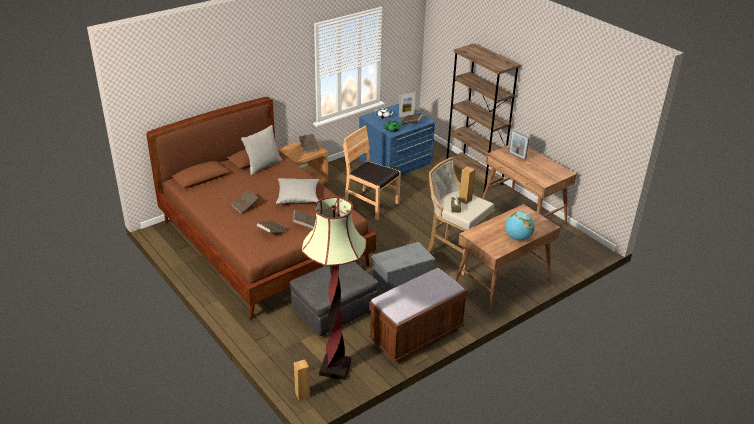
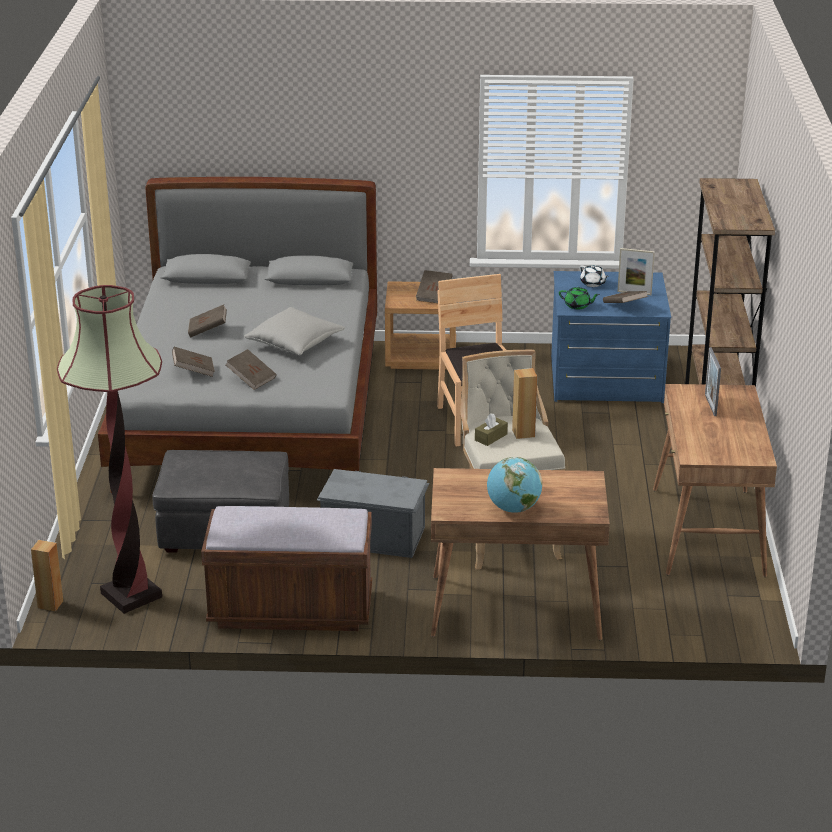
camera: 40 degrees right, 5 degrees down
brown bed [146,97,376,319] -> grey bed [98,177,377,493]
grey pillow [241,125,283,175] -> none

